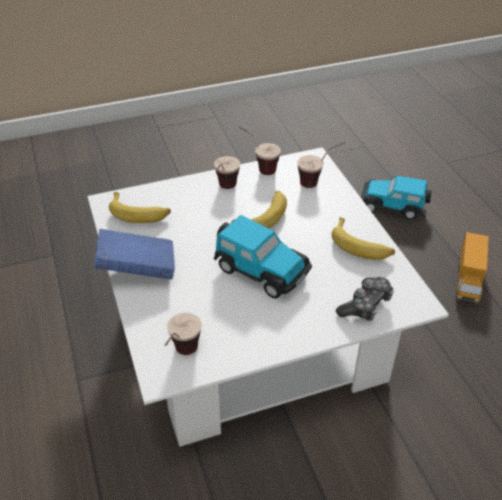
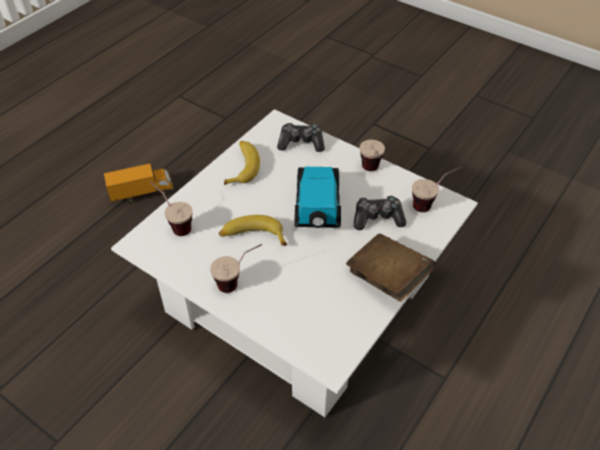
camera: 125 degrees left, 5 degrees up
blue book [94,229,175,280] -> brown book [346,233,435,302]
banana [109,192,171,223] -> none
cup [238,126,281,175] -> cup moved to [360,140,385,171]
toy car [361,175,432,220] -> none
none -> game controller [354,196,406,230]

